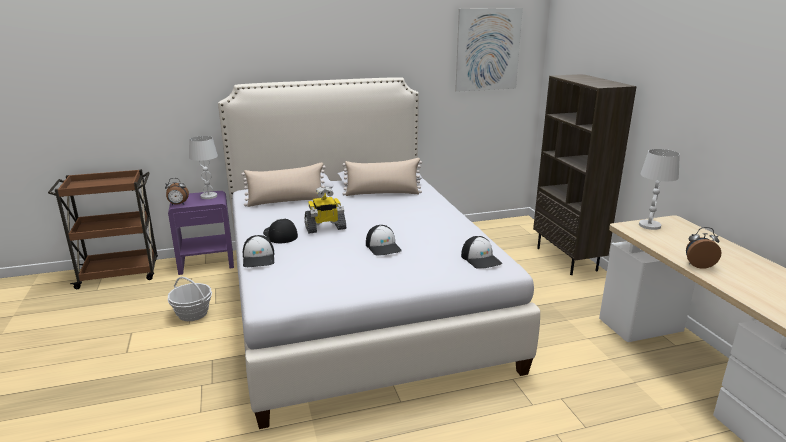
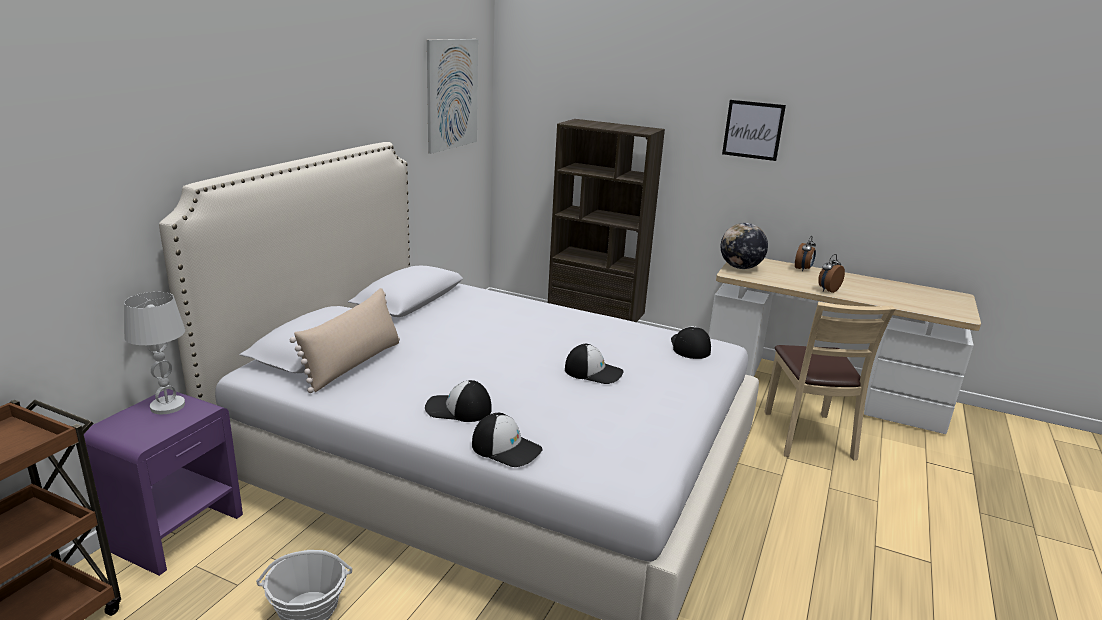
camera: 50 degrees left, 0 degrees up
alarm clock [165,178,189,205] -> alarm clock moved to [795,236,816,271]
toy robot [304,186,346,234] -> none
beige pillow [342,158,422,196] -> none
cap [461,236,502,269] -> cap turned 105 degrees counterclockwise [671,326,711,359]
white table lamp [639,149,680,230] -> globe [721,223,768,269]
none -> picture [722,100,786,161]
none -> beige chair [764,302,896,460]

